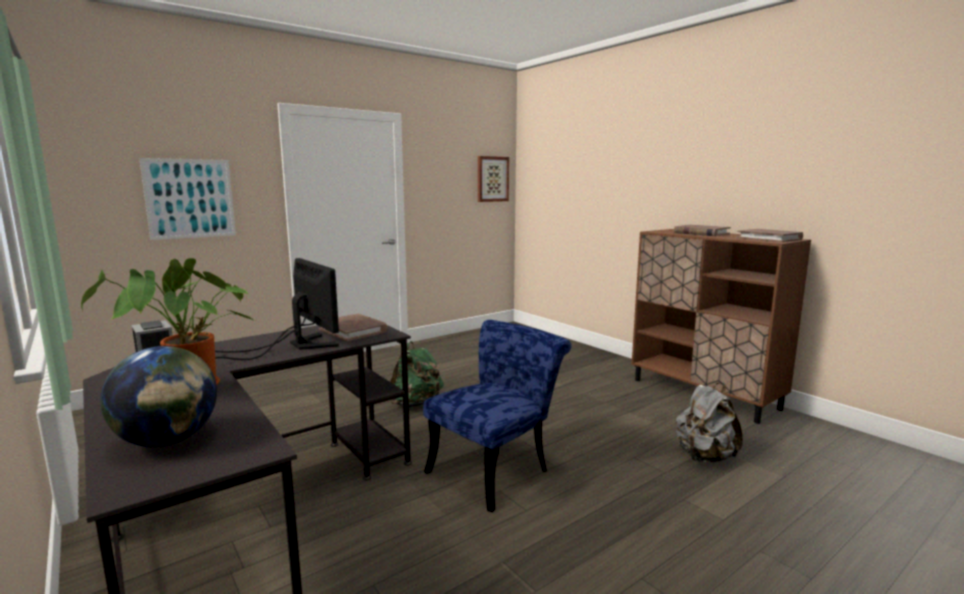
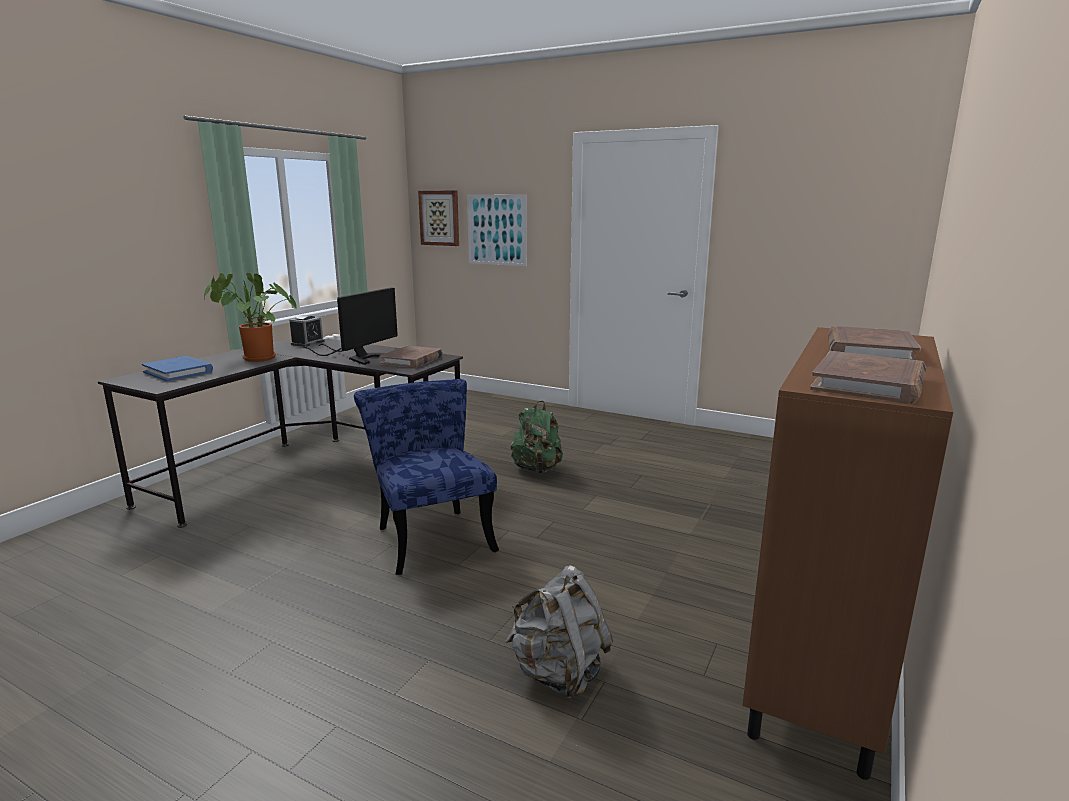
camera: 65 degrees right, 5 degrees up
globe [100,346,217,447] -> blue book [142,356,213,381]
blue chair [423,320,571,512] -> blue chair turned 135 degrees counterclockwise [354,379,499,575]
picture [478,156,509,202] -> picture moved to [418,190,459,246]

